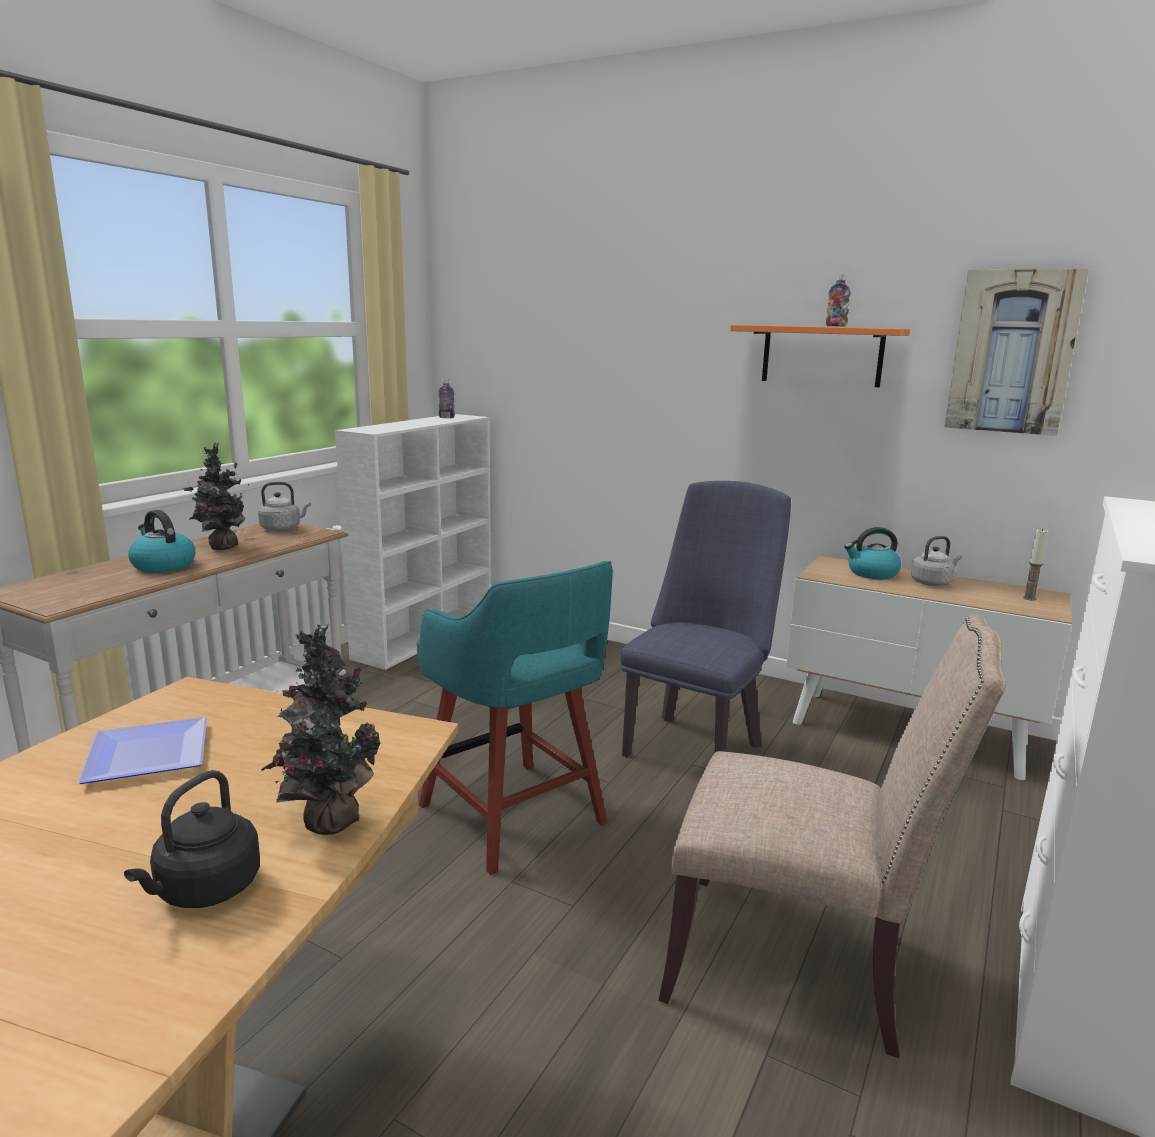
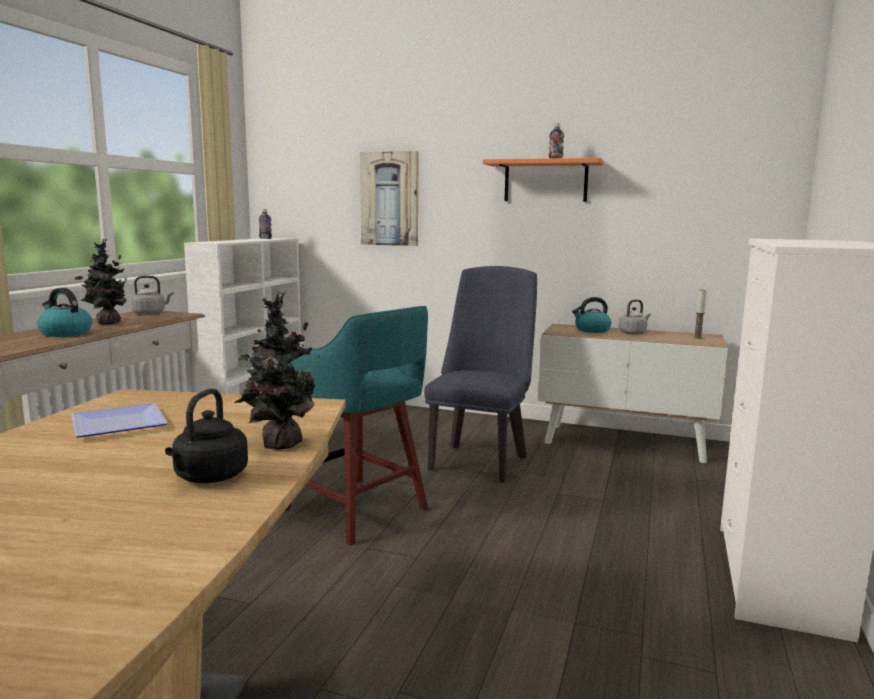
camera: 10 degrees left, 5 degrees down
beige chair [658,615,1006,1058] -> none
picture [944,269,1089,436] -> picture moved to [360,151,419,246]

